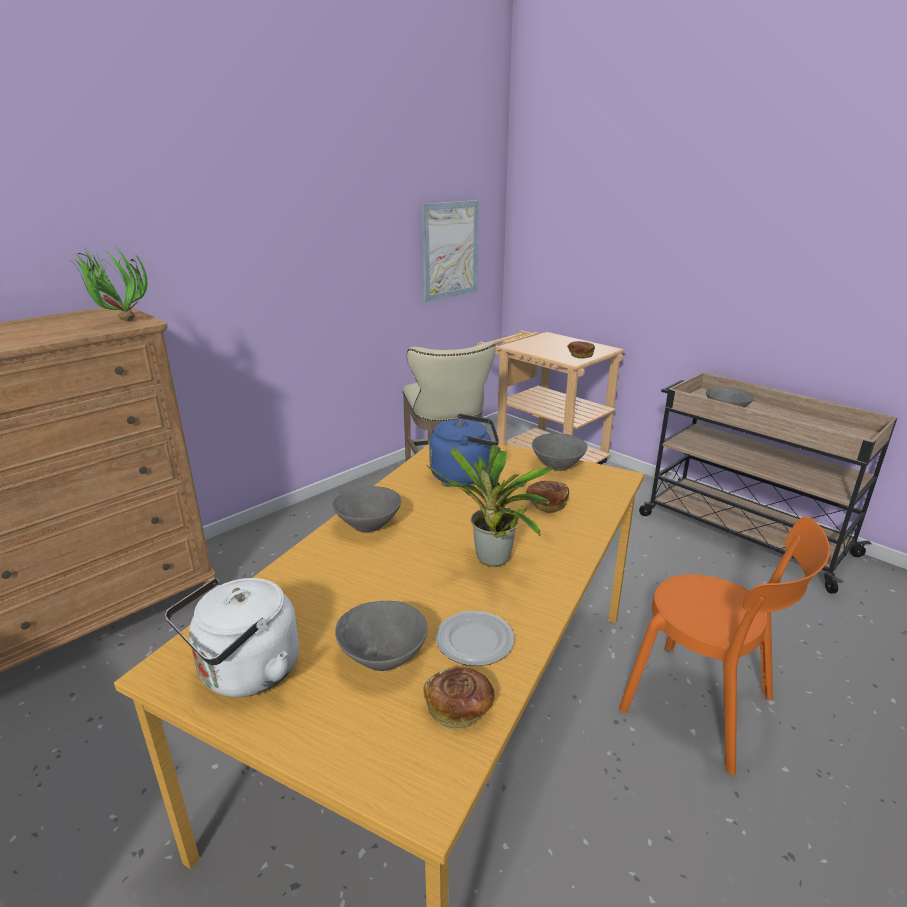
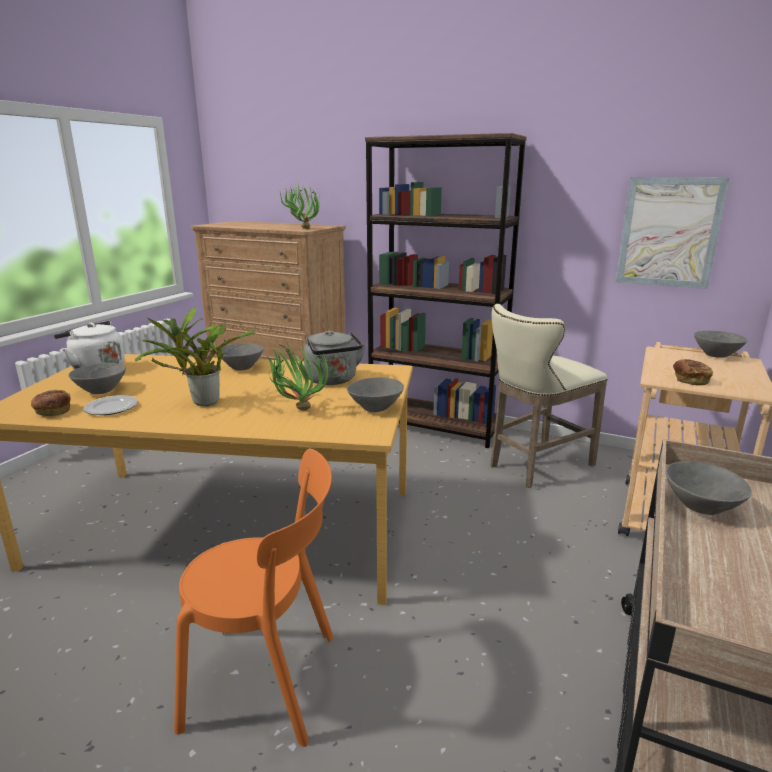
camera: 70 degrees right, 5 degrees down
blue kettle [429,413,499,485] -> grey kettle [304,330,365,385]
bread [526,480,569,513] -> potted plant [264,341,328,411]
orange chair [619,516,830,775] -> orange chair turned 105 degrees counterclockwise [174,449,333,747]
none -> brown bookcase [365,133,527,448]
none -> grey bowl [694,331,748,358]

